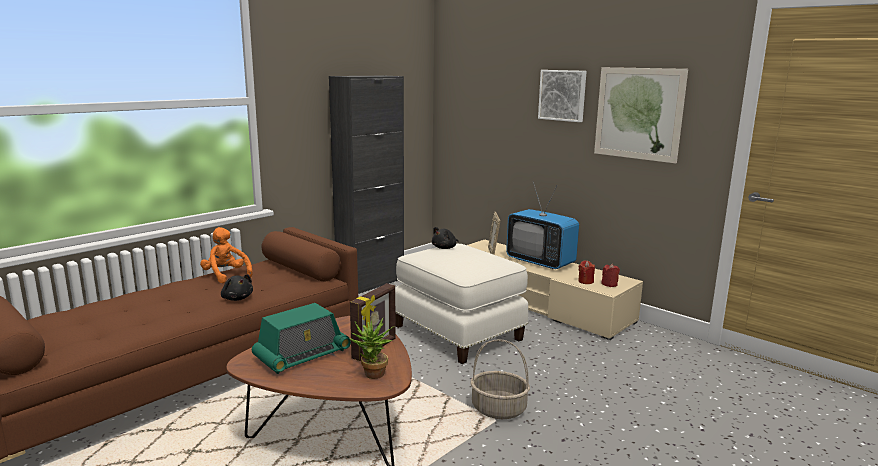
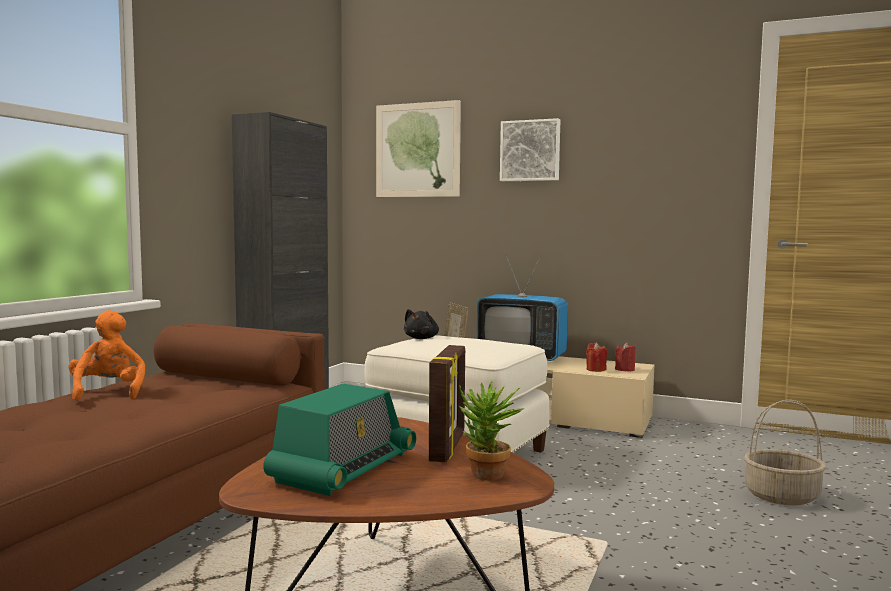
camera: 20 degrees left, 10 degrees down
orange plush toy [200,227,253,283] -> orange plush toy turned 45 degrees clockwise [68,310,145,401]
black plush toy [221,274,253,301] -> none
basket [470,339,530,419] -> basket moved to [744,400,826,505]
picture [594,67,688,163] -> picture moved to [376,100,461,197]

